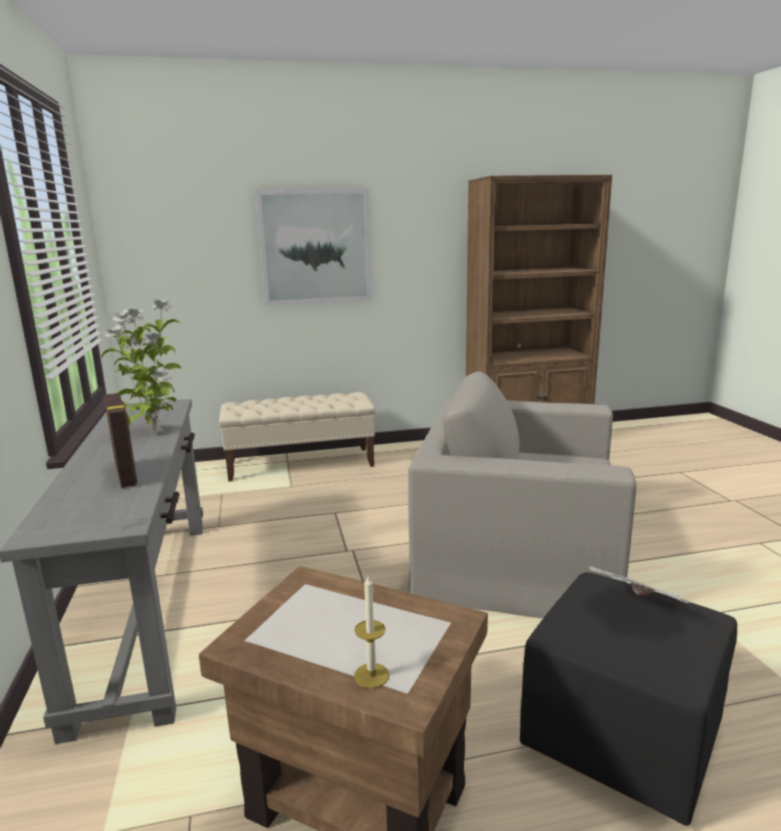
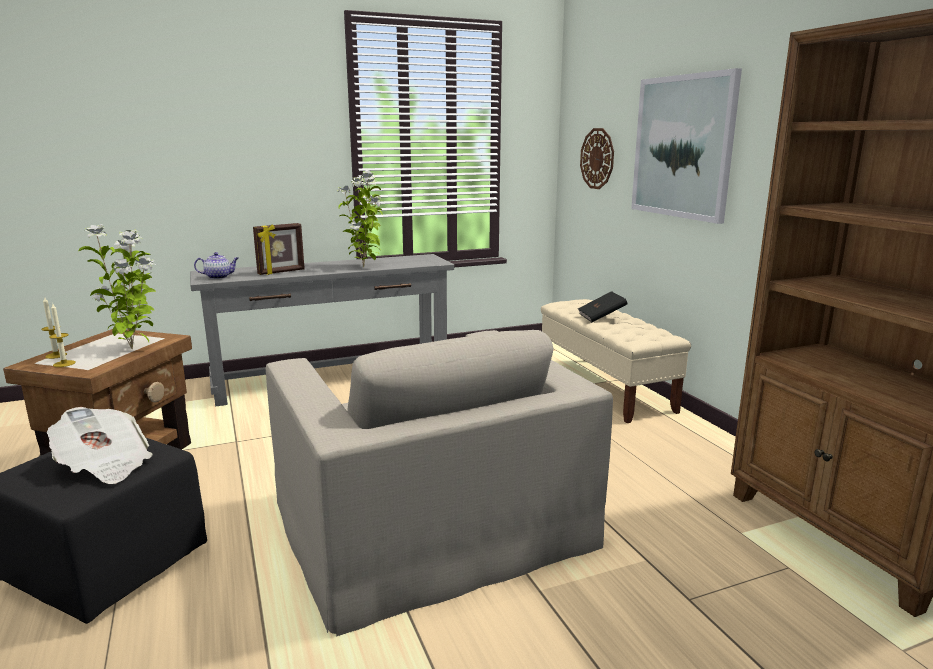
camera: 80 degrees right, 0 degrees up
beige armchair [408,372,637,619] -> beige armchair turned 150 degrees clockwise [266,330,613,637]
none -> candle [49,304,76,367]
none -> potted plant [78,224,156,349]
none -> teapot [194,252,239,279]
none -> black book [578,291,627,322]
none -> wall clock [580,128,614,189]

